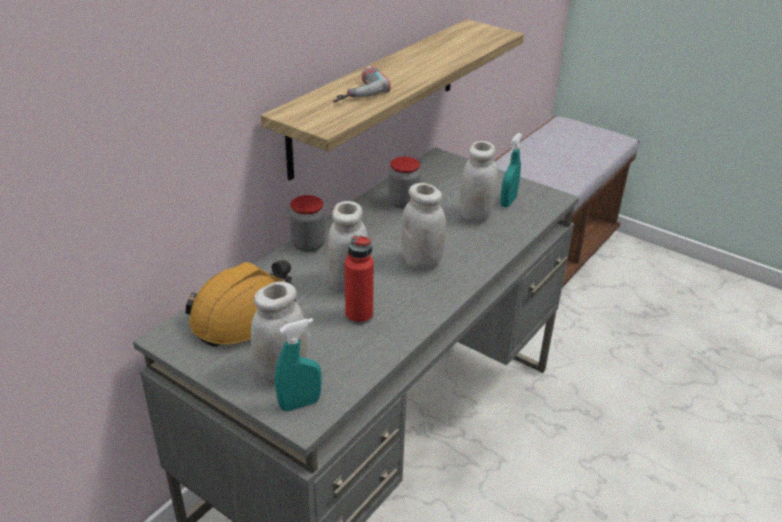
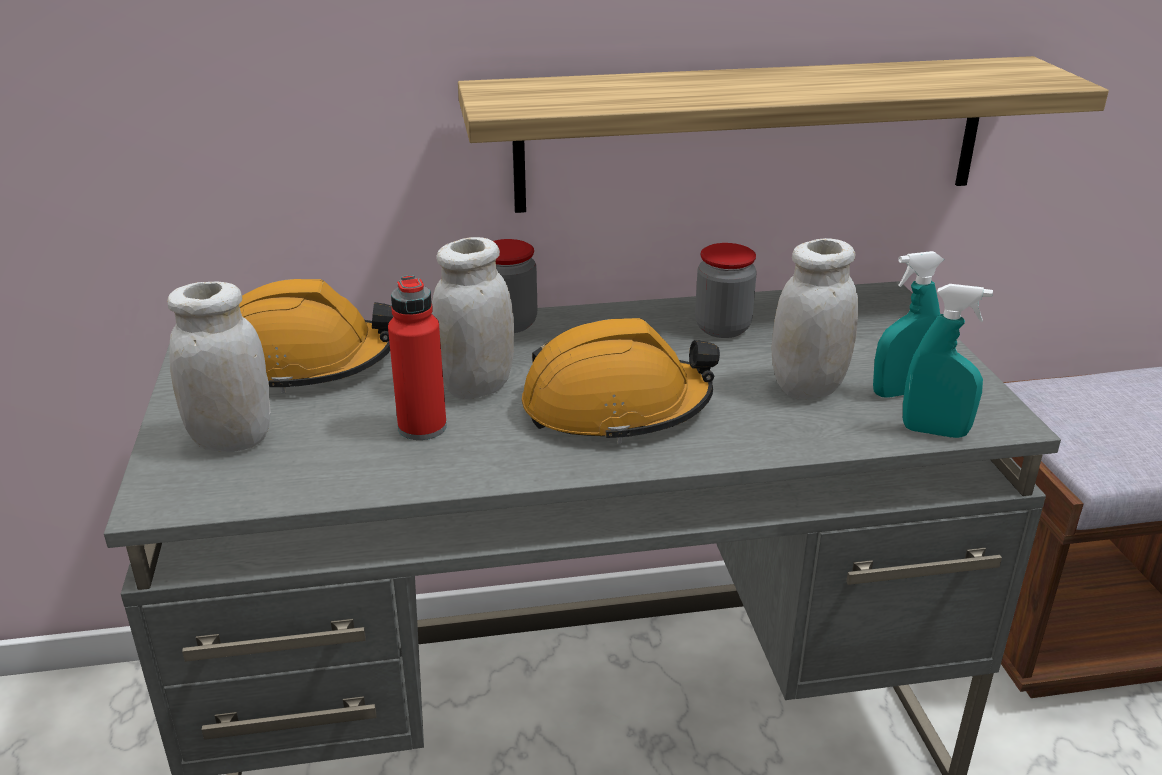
camera: 45 degrees right, 5 degrees down
turquoise spray bottle [275,318,322,411] -> turquoise spray bottle moved to [903,284,993,438]
power drill [333,66,391,102] -> none
white jar [401,183,446,271] -> orange hard hat [522,318,720,444]

